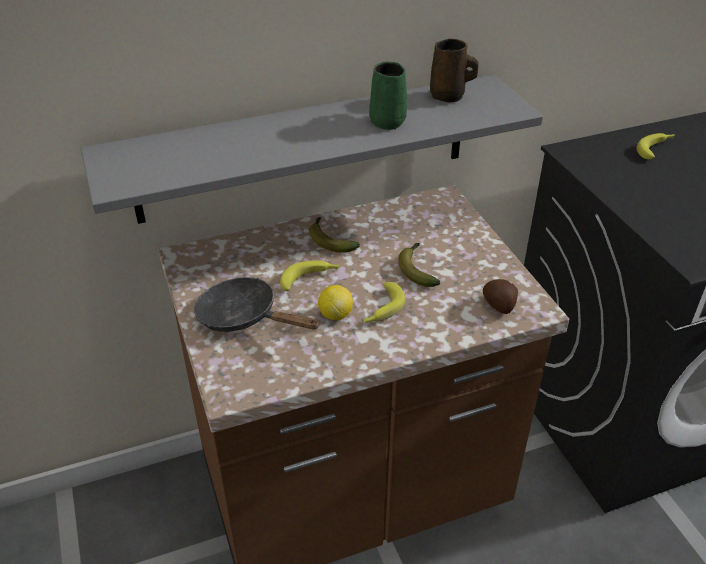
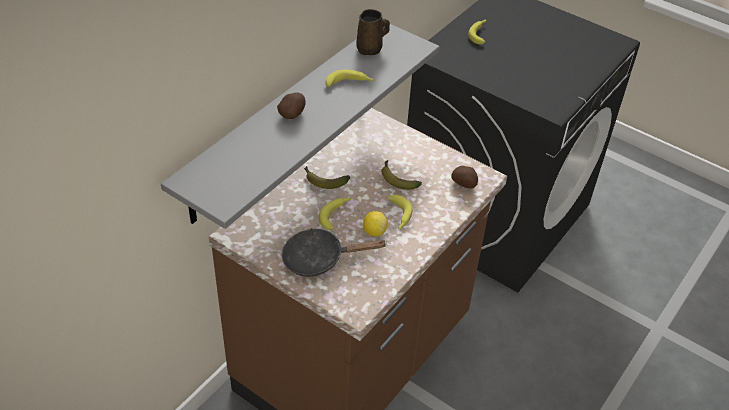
camera: 35 degrees left, 5 degrees up
green mug [369,62,407,130] -> banana [325,70,375,87]
none -> potato [277,92,306,119]

